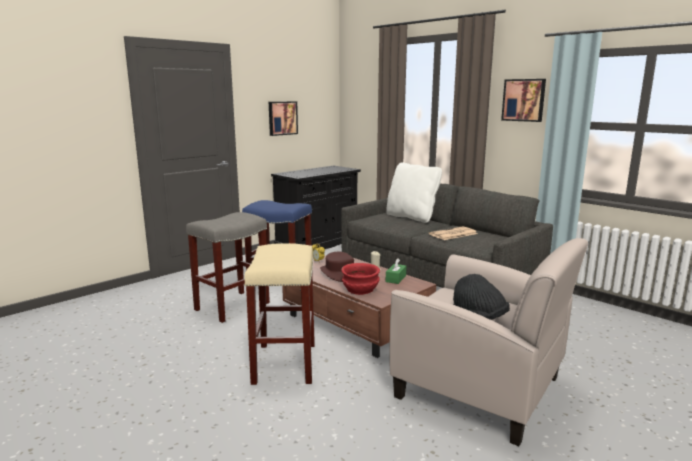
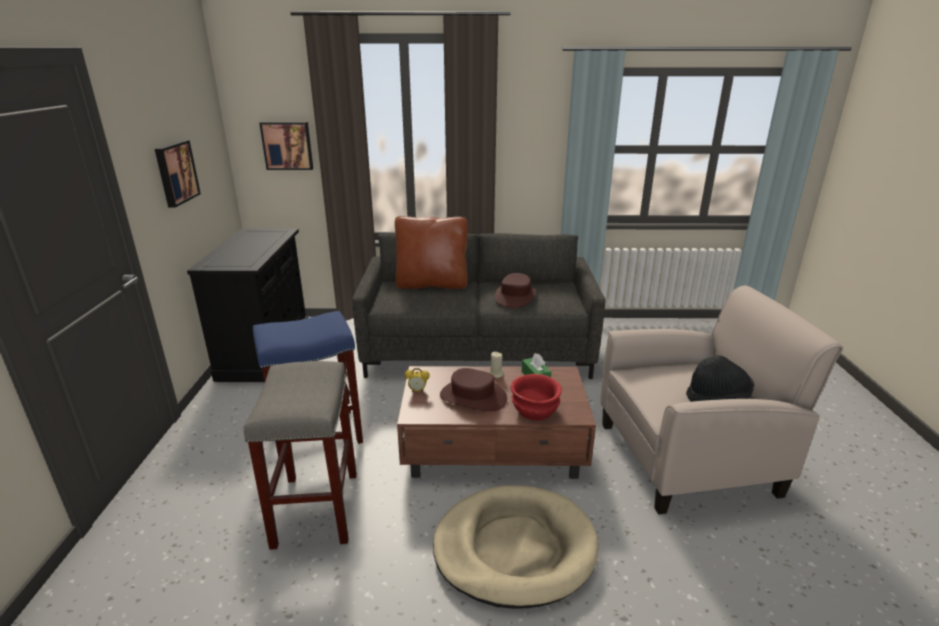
camera: 45 degrees left, 10 degrees up
beige stool [244,243,315,385] -> beige dog bed [433,485,598,609]
white pillow [386,162,442,223] -> brown pillow [395,216,468,289]
newspaper [429,226,477,240] -> brown hat [495,273,536,308]
picture [501,79,546,122] -> picture moved to [259,122,313,170]

